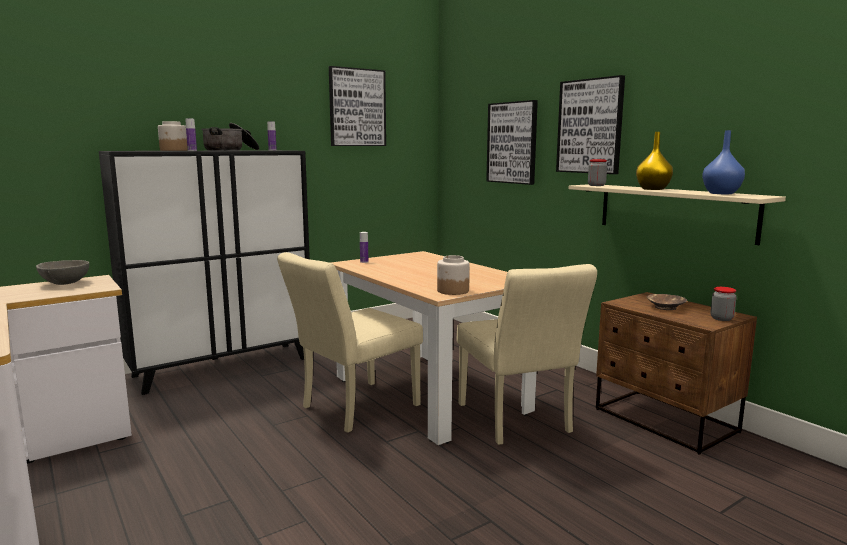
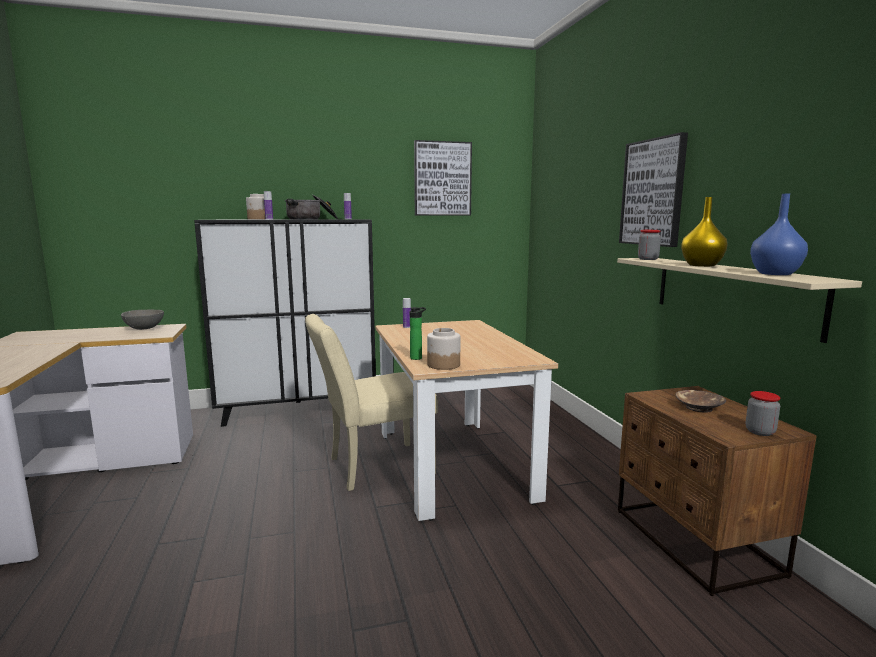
camera: 20 degrees right, 0 degrees up
beige chair [457,264,597,445] -> none
picture [486,100,538,185] -> none
none -> bottle [410,307,426,360]

